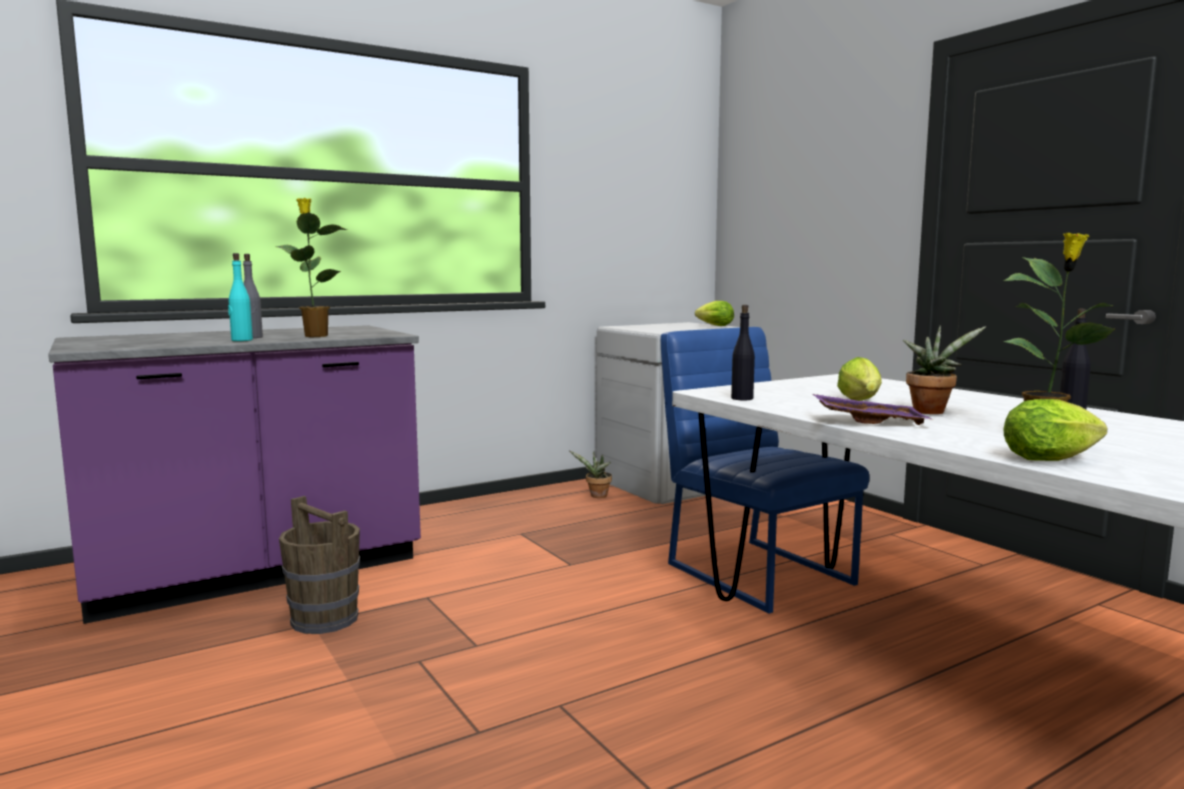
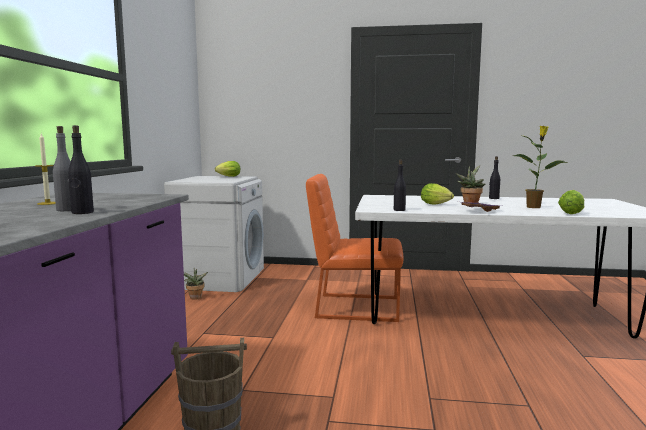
camera: 50 degrees left, 0 degrees up
turquoise bottle [228,253,253,341] -> black bottle [68,125,94,214]
potted plant [276,198,347,337] -> none
blue chair [661,327,869,614] -> orange chair [306,174,403,322]
none -> candle [35,134,56,205]

